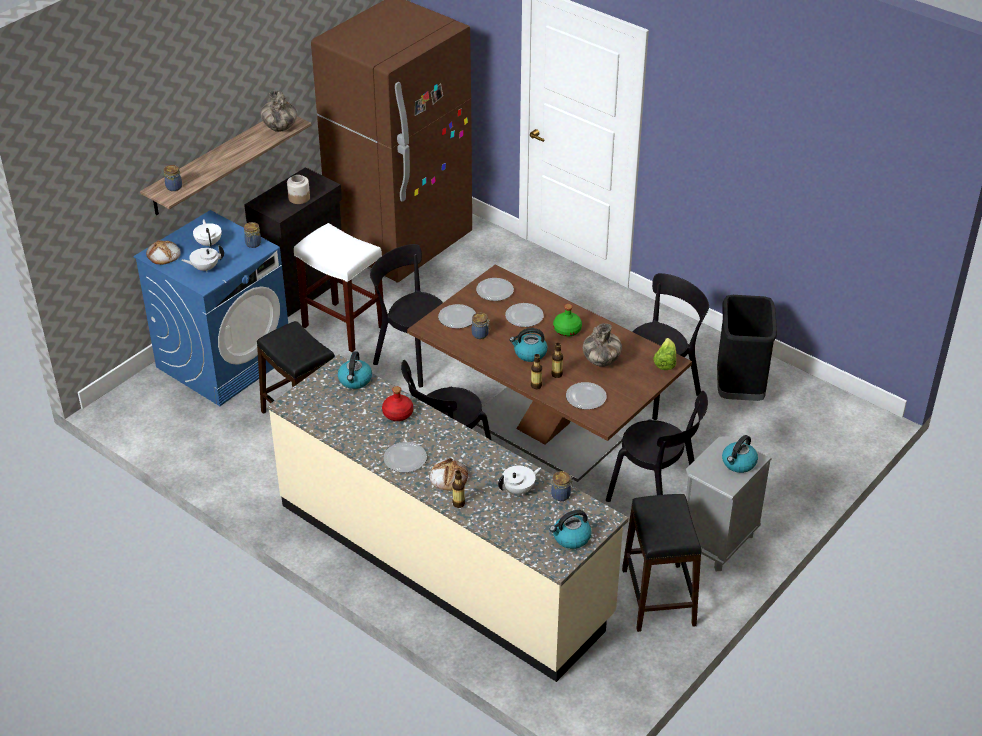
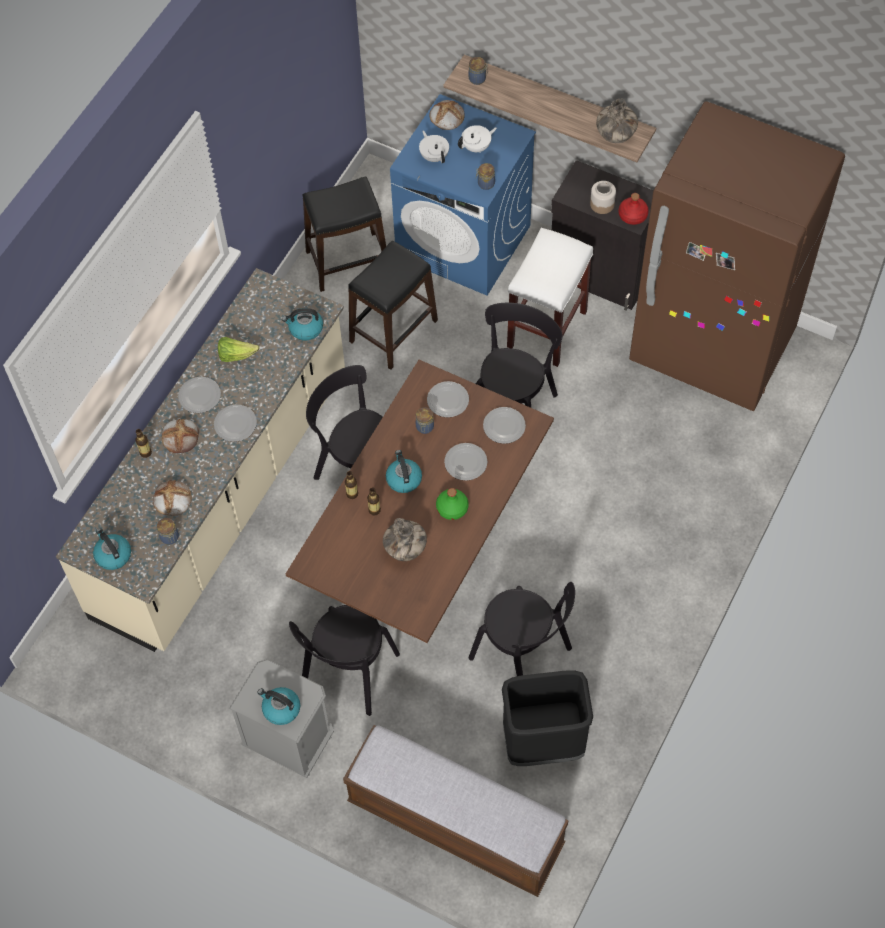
camera: 80 degrees right, 20 degrees up
red bottle [382,386,413,421] -> red bottle moved to [618,193,649,225]
white teapot [498,466,541,495] -> bread [153,480,192,515]
plate [566,382,607,409] -> plate moved to [214,405,257,442]
black stool [622,494,702,632] -> black stool moved to [303,177,386,292]
lettuce [653,338,676,370] -> lettuce moved to [218,337,260,362]
none -> bench [343,725,568,897]

